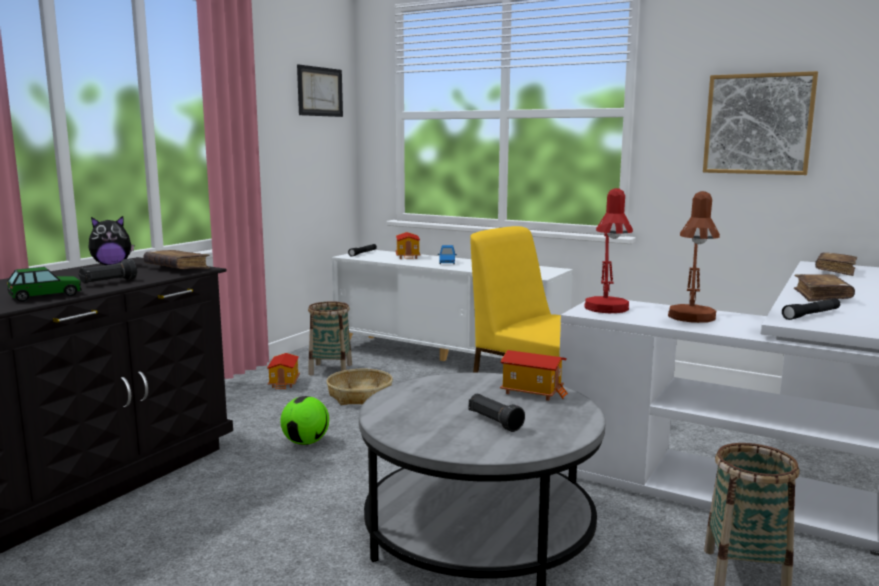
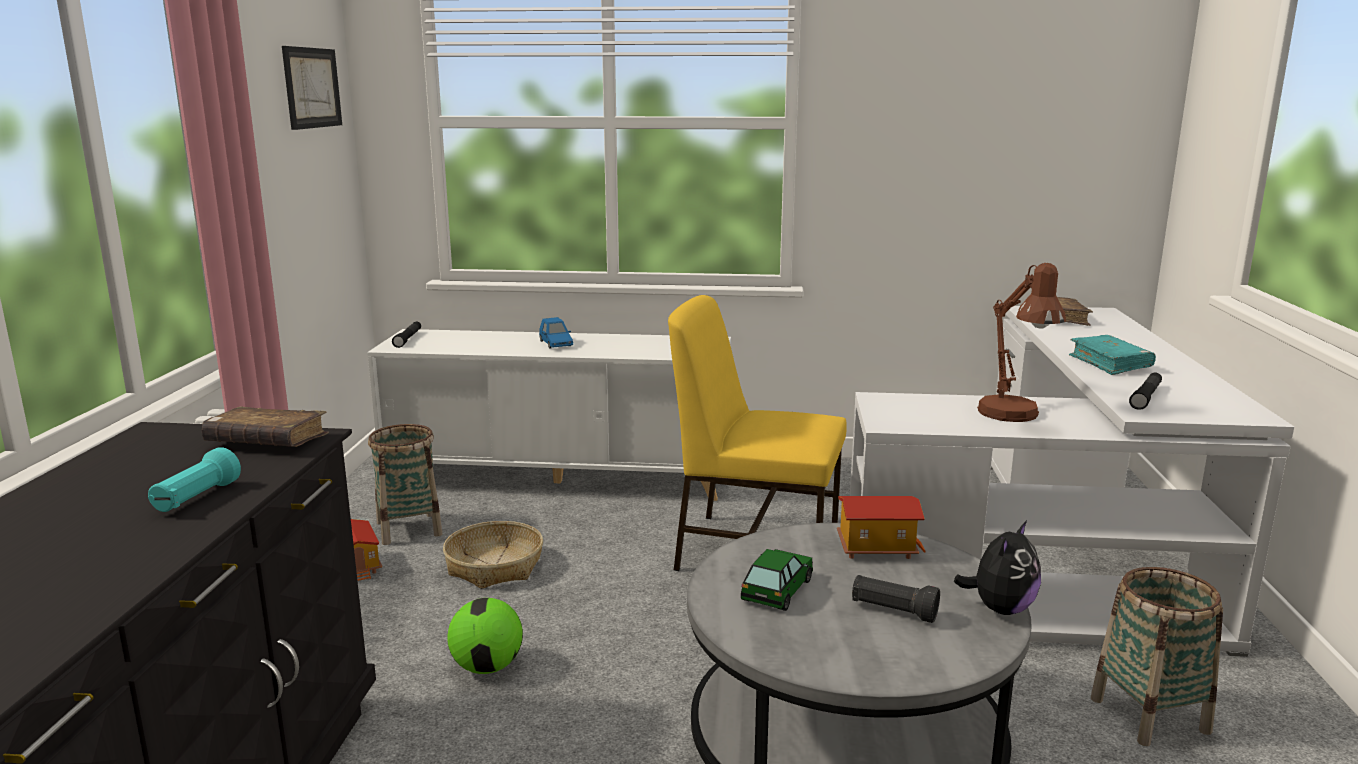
camera: 25 degrees left, 5 degrees up
toy car [7,267,82,302] -> toy car moved to [741,549,813,611]
black flashlight [78,258,137,284] -> turquoise flashlight [148,447,241,512]
plush toy [89,216,134,265] -> plush toy moved to [954,520,1041,615]
toy house [395,232,421,260] -> none
red table lamp [584,188,633,313] -> none
picture [703,71,818,175] -> none
brown book [794,274,855,302] -> turquoise book [1069,335,1156,375]

